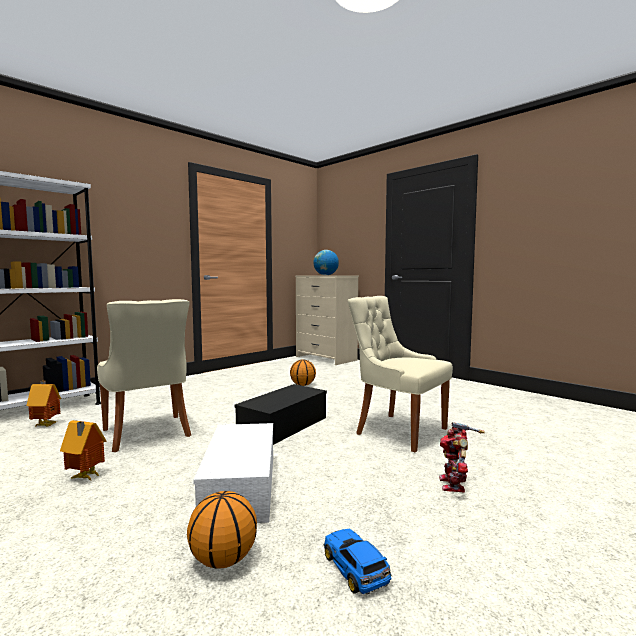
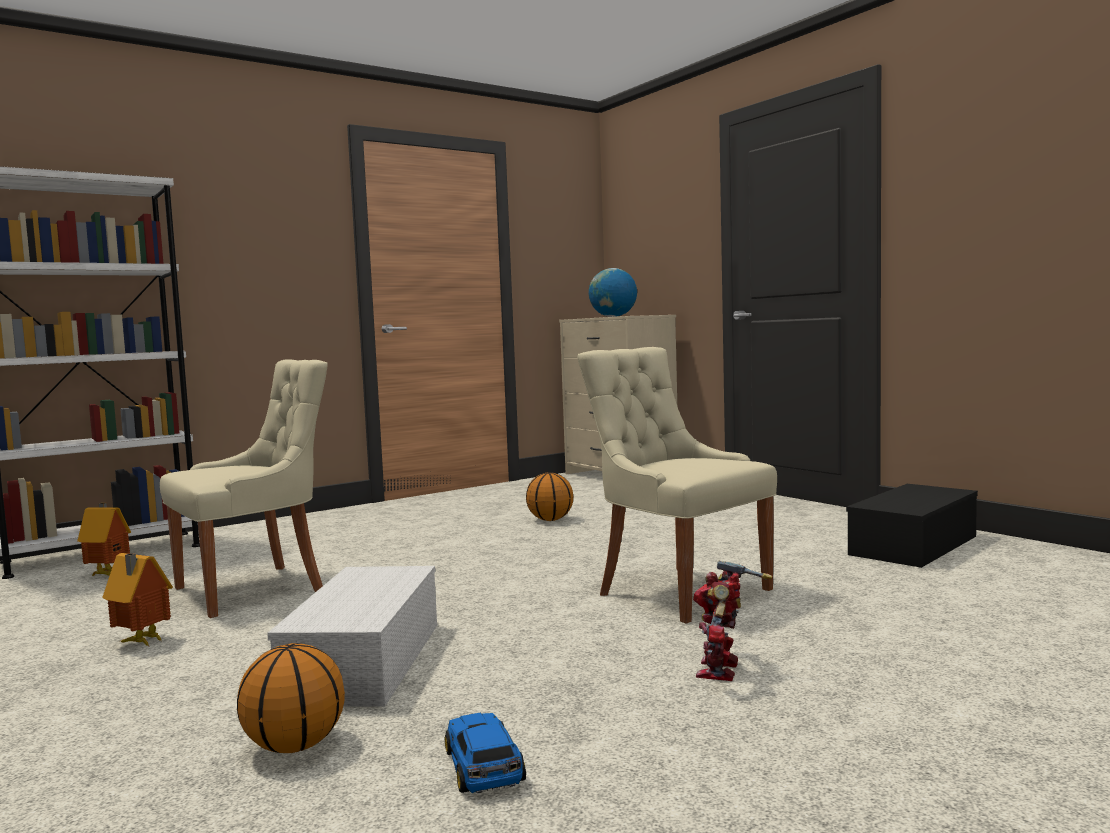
camera: 10 degrees right, 0 degrees up
beige chair [97,299,191,452] -> beige chair turned 105 degrees counterclockwise [160,360,328,618]
black storage box [234,384,327,445] -> black storage box moved to [846,484,978,568]

